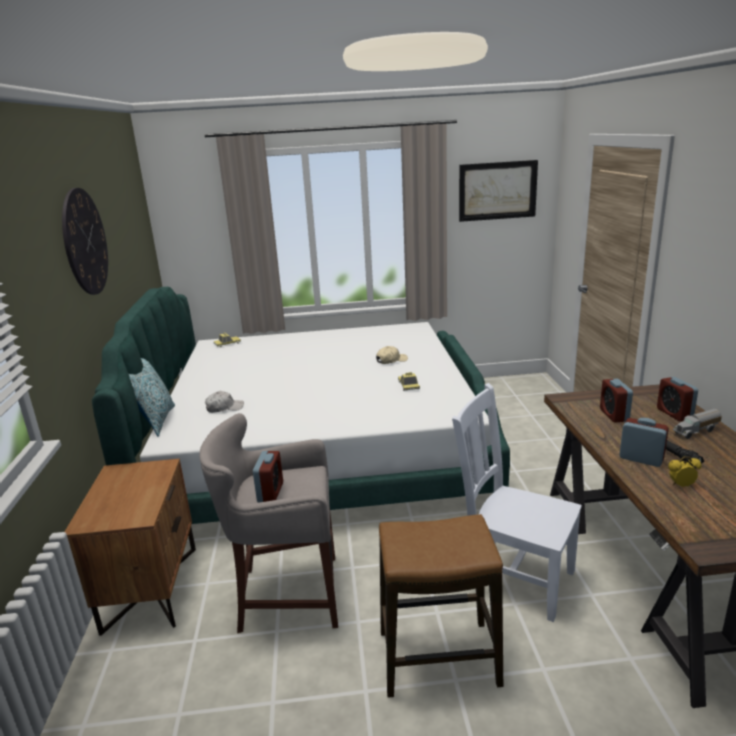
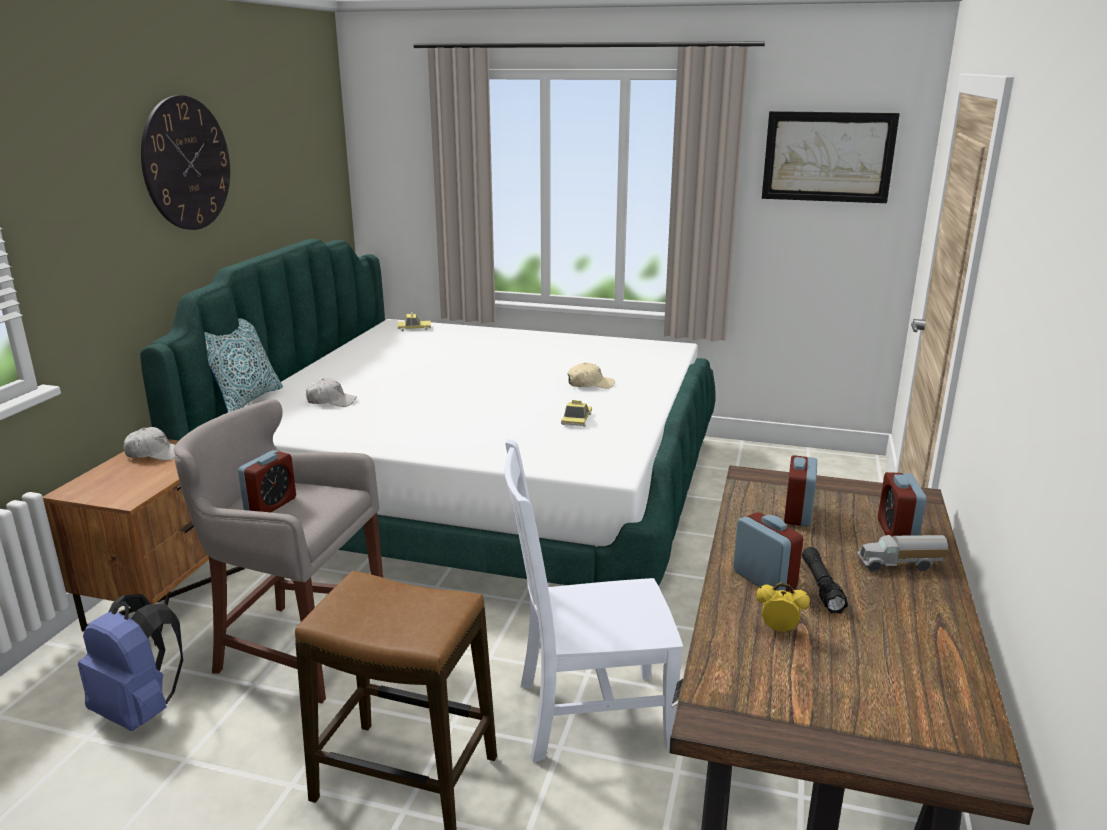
camera: 20 degrees right, 0 degrees up
white chair [452,383,582,622] -> white chair turned 60 degrees counterclockwise [505,439,683,762]
none -> blue backpack [78,594,183,731]
none -> white cap [123,427,175,461]

